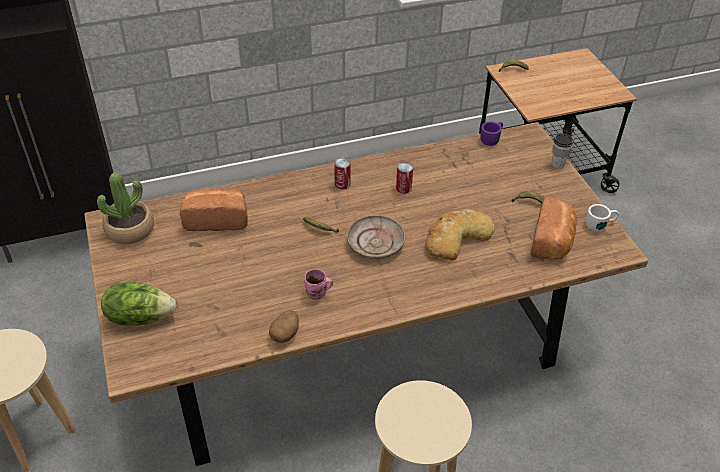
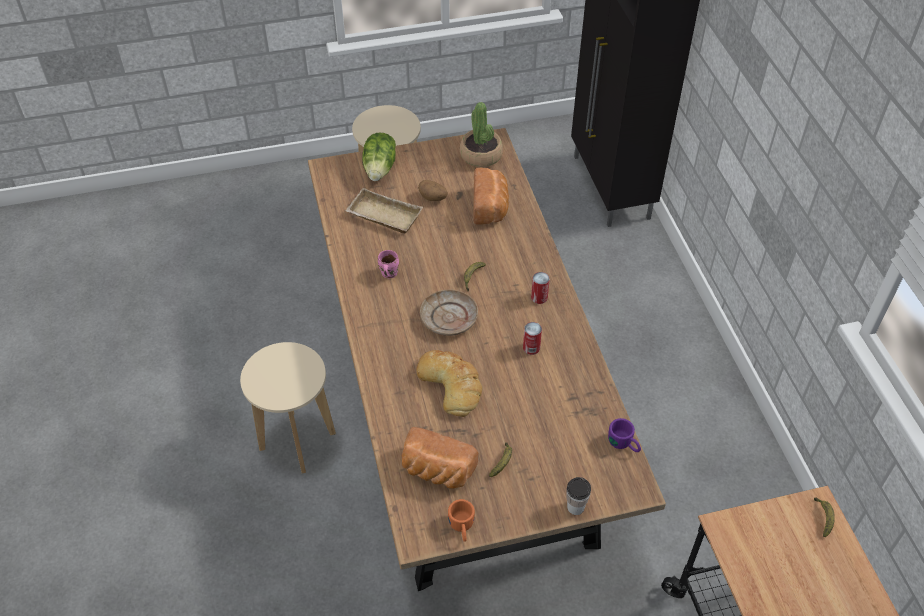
camera: 95 degrees right, 5 degrees up
potato [269,310,299,343] -> potato moved to [418,180,448,201]
white mug [586,204,619,231] -> orange mug [448,499,475,542]
none -> beige tray [345,188,423,234]

